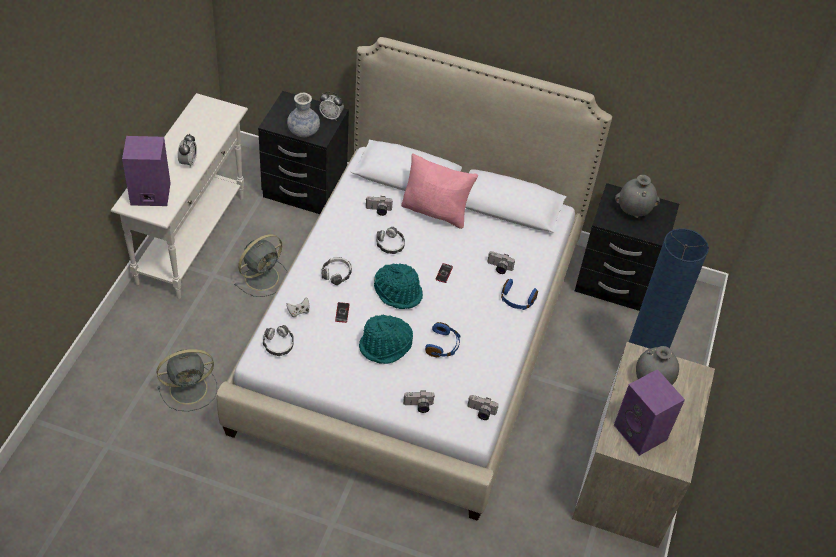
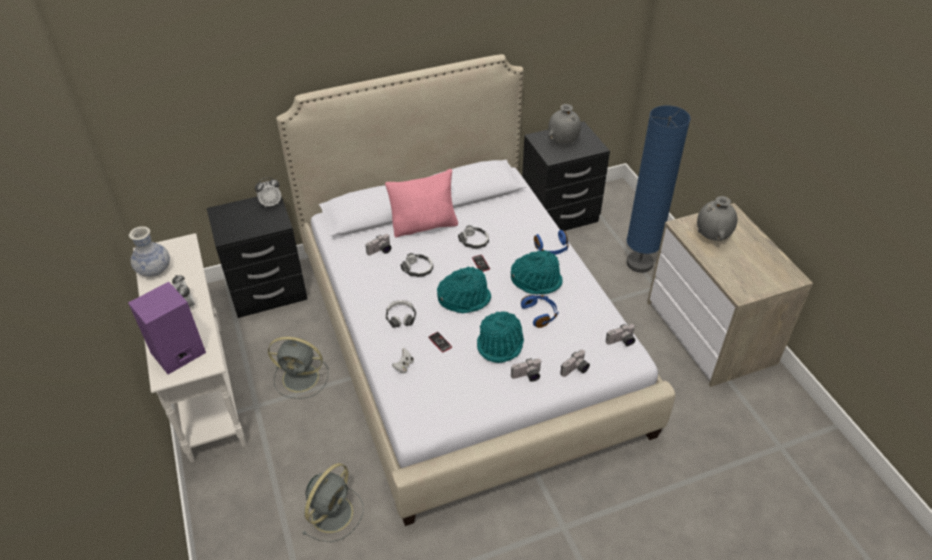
camera: 35 degrees left, 5 degrees down
grey fan [234,234,287,297] -> grey fan turned 90 degrees clockwise [268,337,329,399]
headphones [263,325,294,356] -> headphones moved to [458,225,489,249]
vase [287,93,320,137] -> vase moved to [128,226,170,277]
camera [487,251,515,274] -> camera moved to [511,358,542,382]
purple speaker [614,369,685,456] -> none
none -> turquoise hat [511,250,563,294]

